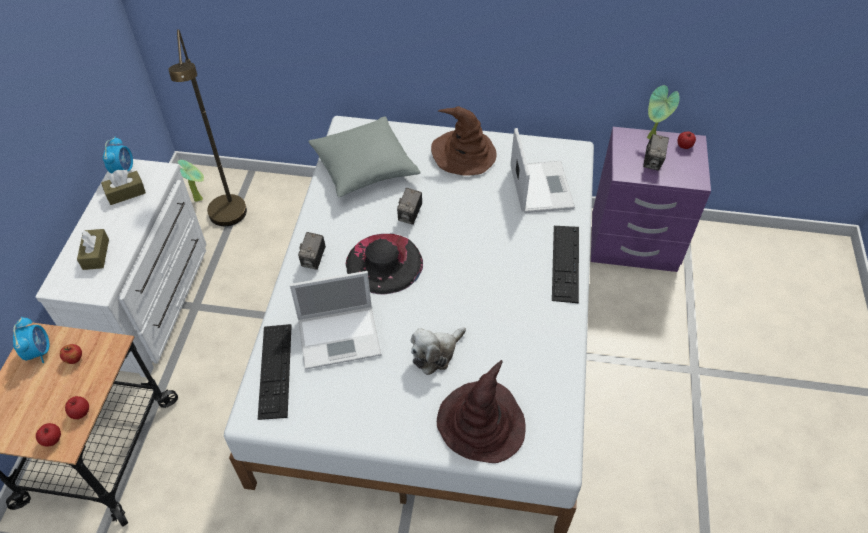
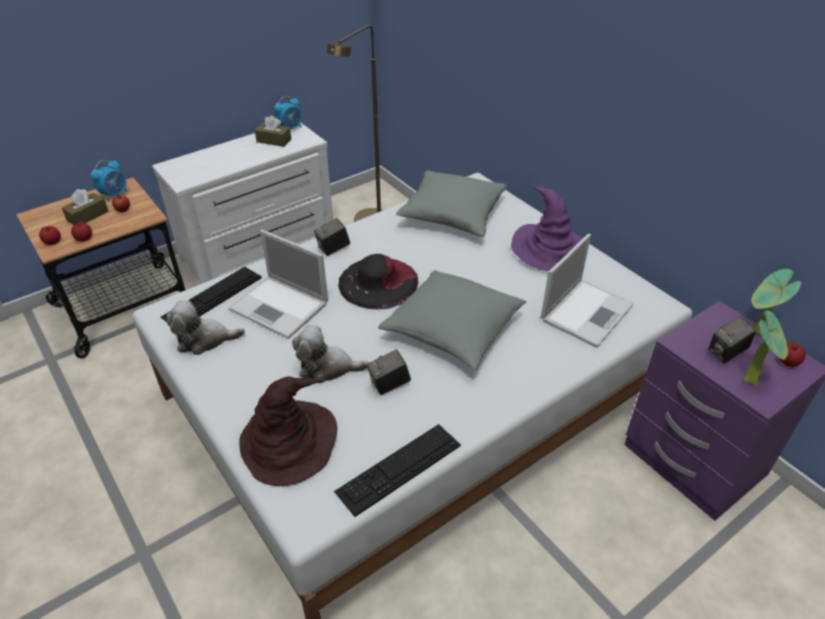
camera: 45 degrees right, 10 degrees down
brown tissue box [77,229,109,270] -> brown tissue box moved to [62,189,109,225]
potted plant [177,160,204,202] -> potted plant moved to [744,311,788,386]
camera [397,188,422,225] -> camera moved to [367,349,411,395]
brown hat [431,106,497,176] -> purple hat [511,186,582,271]
keyboard [552,226,579,303] -> keyboard moved to [334,424,461,517]
none -> plush toy [166,300,245,355]
none -> grey pillow [378,270,527,370]

